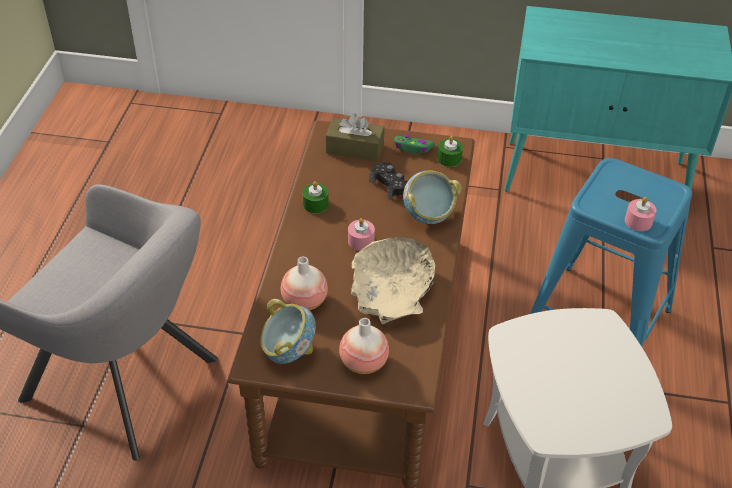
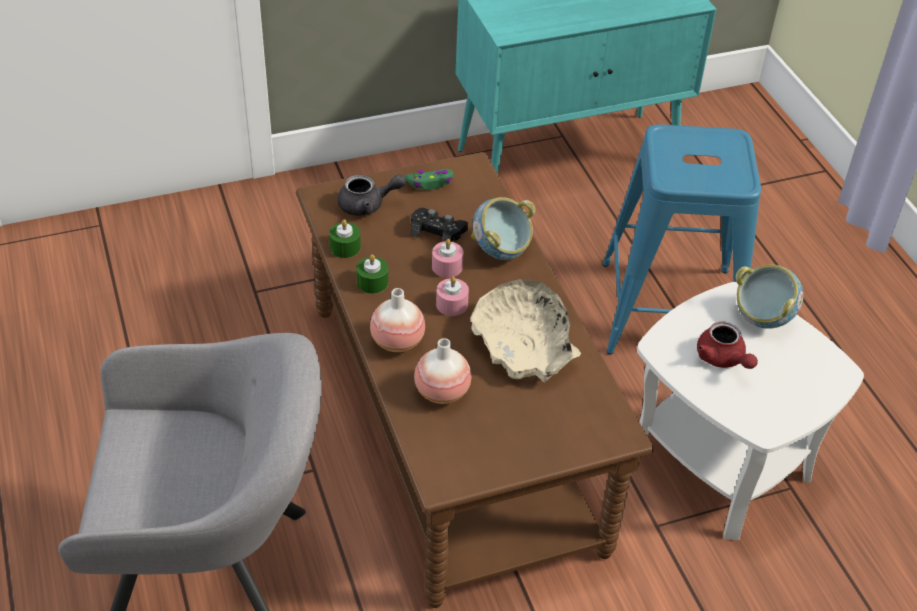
camera: 30 degrees left, 0 degrees up
bowl [260,299,316,364] -> bowl moved to [736,264,803,329]
brown tissue box [326,114,384,161] -> grey teapot [338,174,406,216]
vase [339,318,389,374] -> vase moved to [370,288,425,352]
green candle [437,136,463,167] -> green candle moved to [329,219,361,258]
pink candle [625,197,656,231] -> pink candle moved to [432,239,464,278]
none -> red teapot [697,322,758,369]

